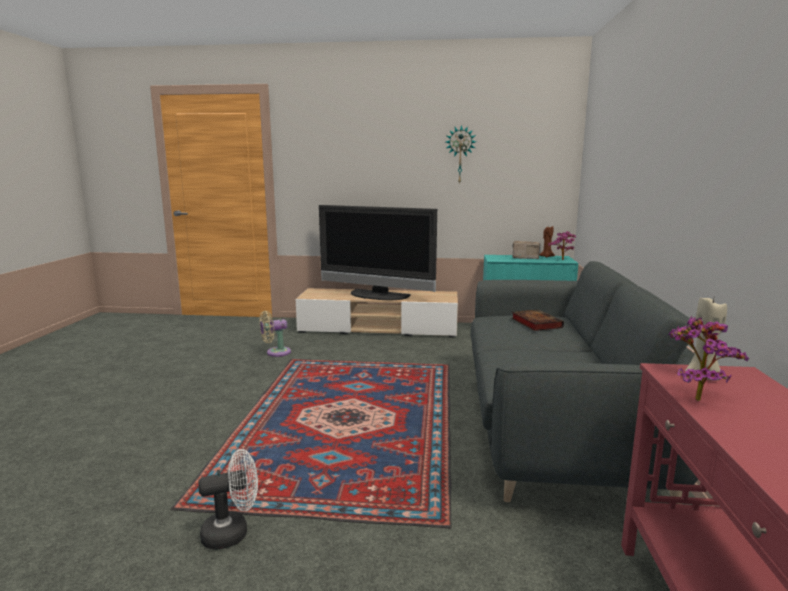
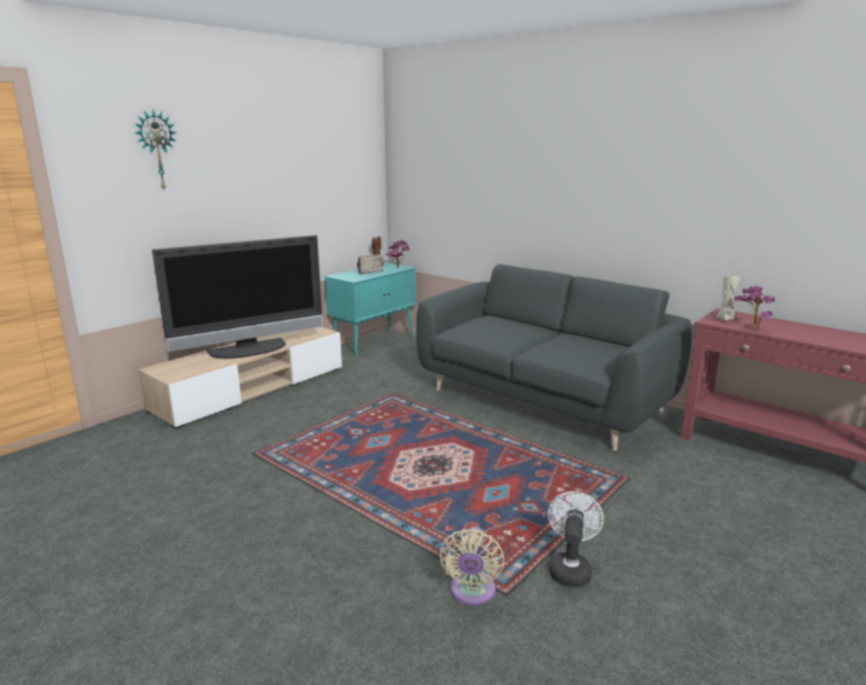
camera: 55 degrees left, 5 degrees up
beige fan [259,311,291,357] -> beige fan moved to [439,527,504,605]
wall clock [446,125,476,185] -> wall clock moved to [135,110,177,190]
book [512,309,564,331] -> none

